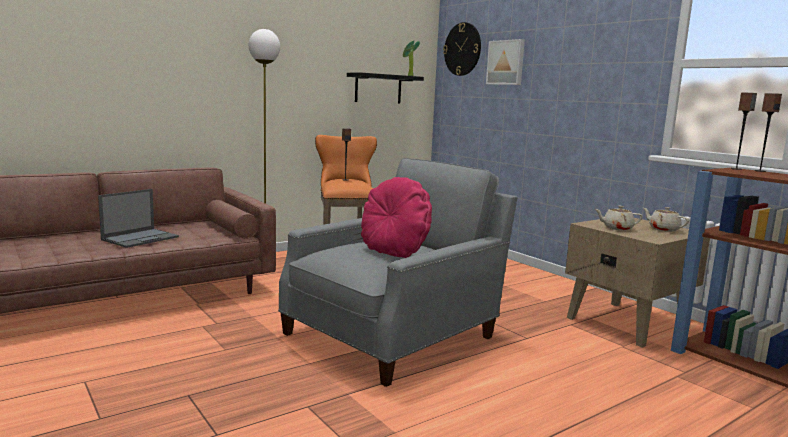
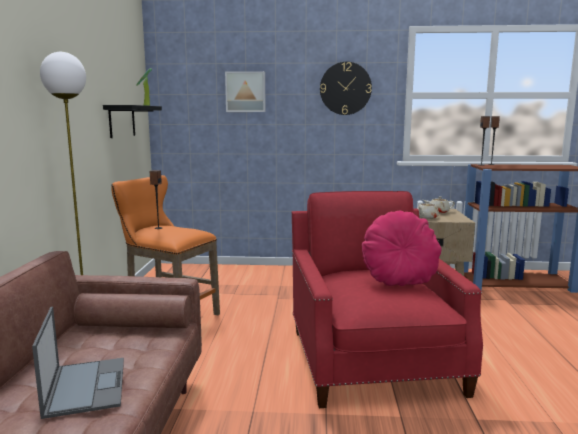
camera: 50 degrees left, 0 degrees up
grey armchair [278,158,517,387] -> red armchair [292,191,483,408]
wall clock [443,22,481,76] -> wall clock moved to [320,62,372,115]

